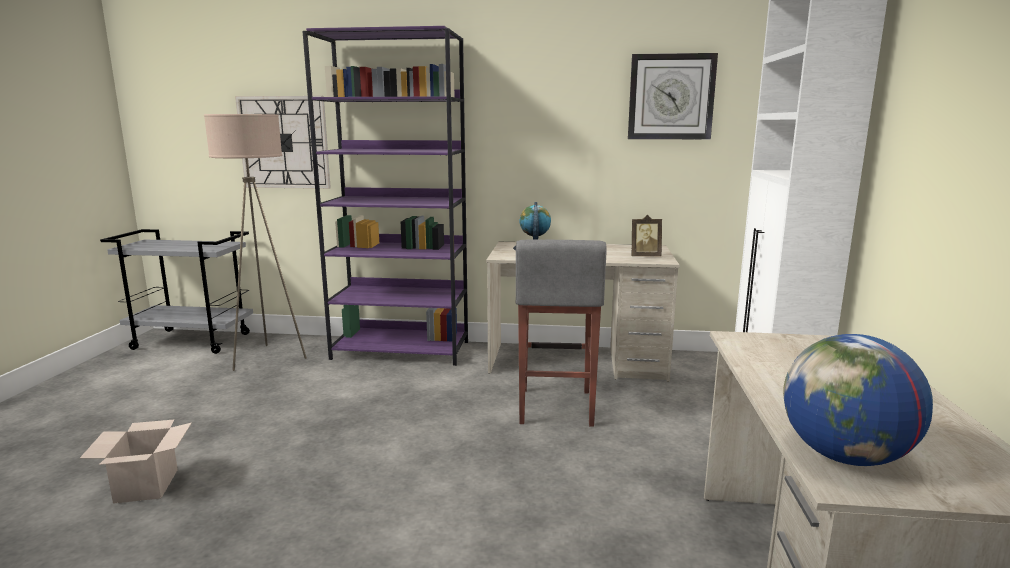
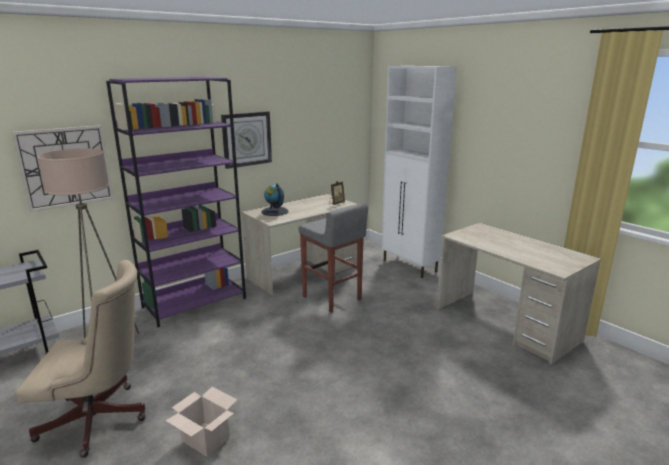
camera: 45 degrees left, 5 degrees up
wall clock [628,53,718,139] -> wall clock moved to [221,111,272,169]
globe [783,334,933,466] -> none
none -> beige office chair [15,260,145,458]

